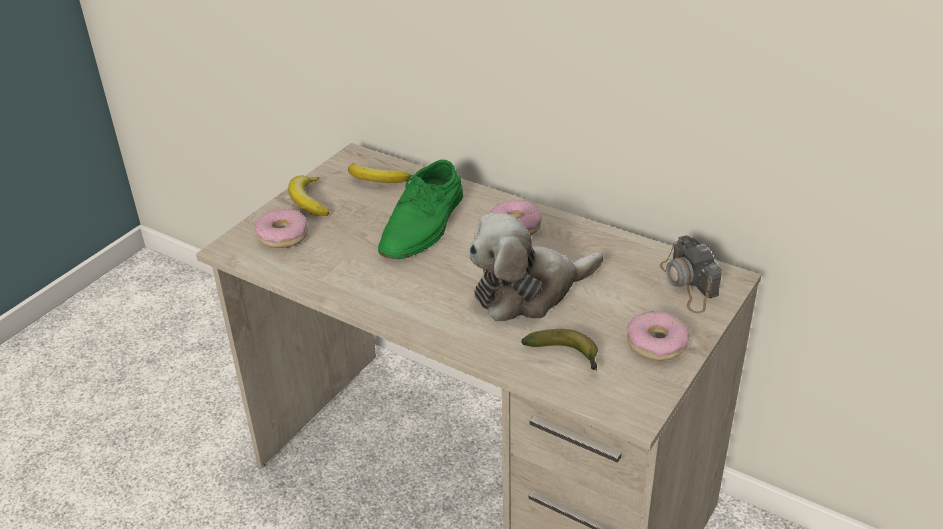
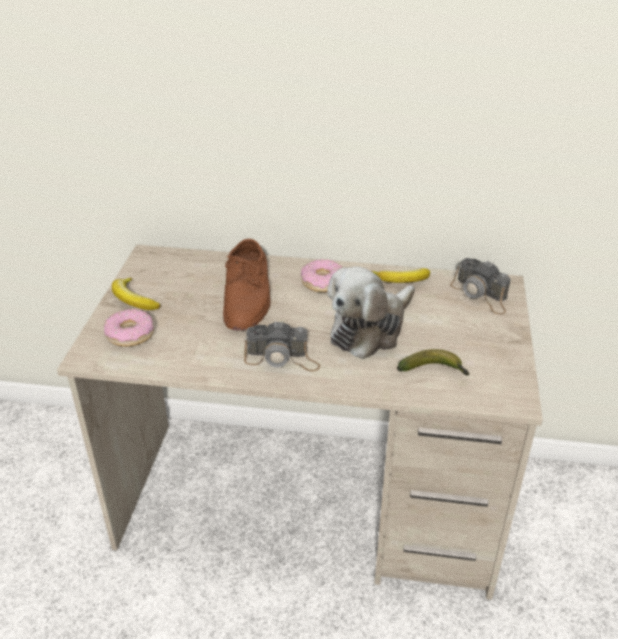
camera: 25 degrees left, 0 degrees up
banana [348,163,411,183] -> banana moved to [372,268,430,283]
green shoe [378,160,463,259] -> brown shoe [223,239,271,331]
donut [627,311,690,361] -> none
none -> camera [244,321,320,372]

